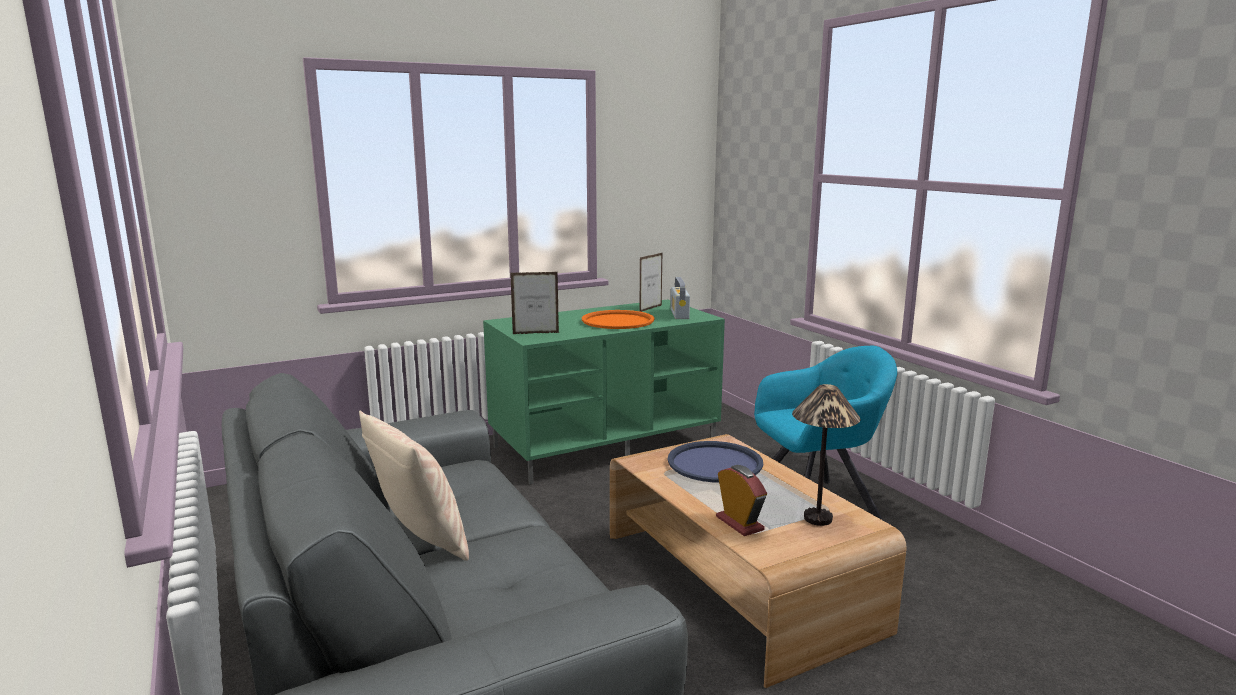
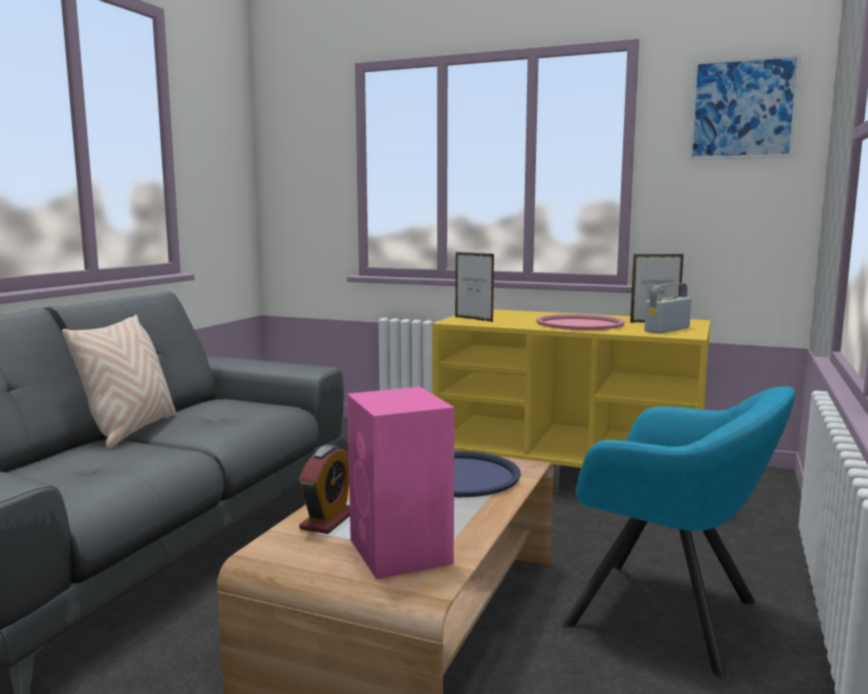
camera: 50 degrees right, 5 degrees down
green tv stand [483,300,725,484] -> yellow tv stand [432,309,710,493]
orange tray [582,310,655,329] -> pink tray [536,314,625,330]
table lamp [792,384,861,526] -> pink speaker [347,387,455,579]
none -> picture [689,53,802,160]

